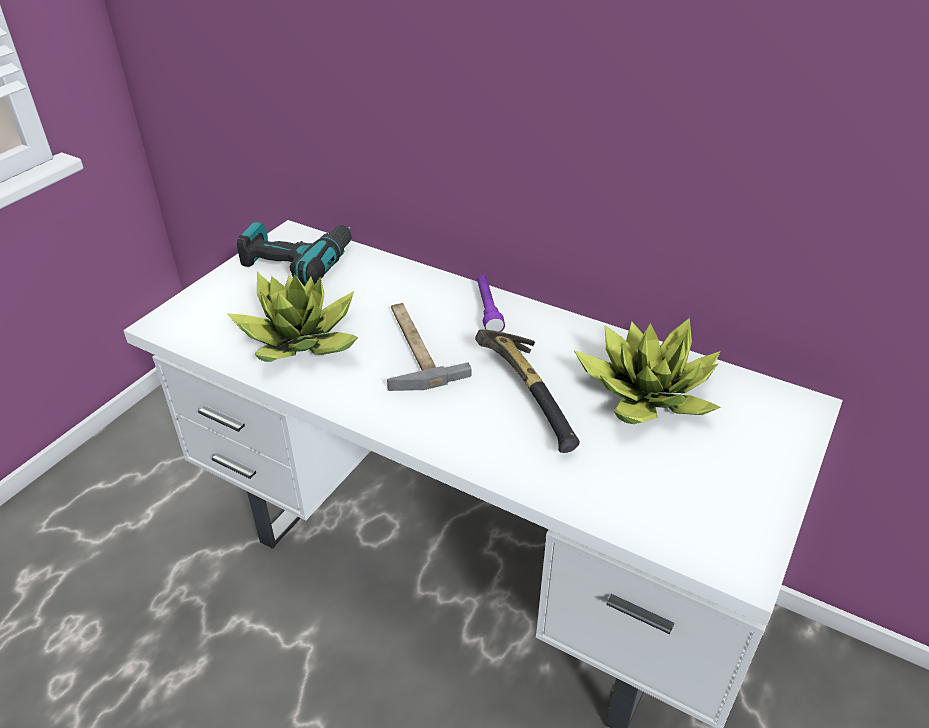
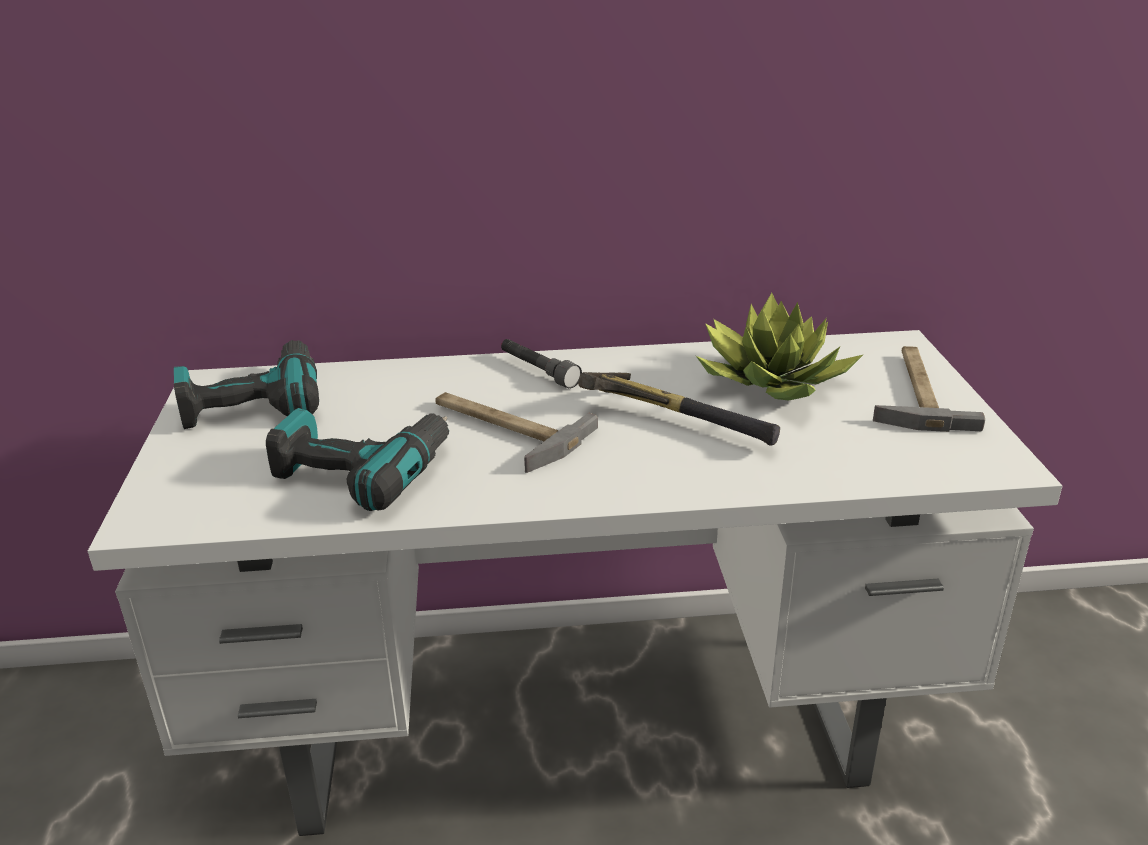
camera: 35 degrees left, 10 degrees down
potted plant [227,272,358,362] -> power drill [266,408,449,511]
purple flashlight [477,275,505,332] -> grey flashlight [501,339,582,389]
none -> hammer [873,346,985,432]

